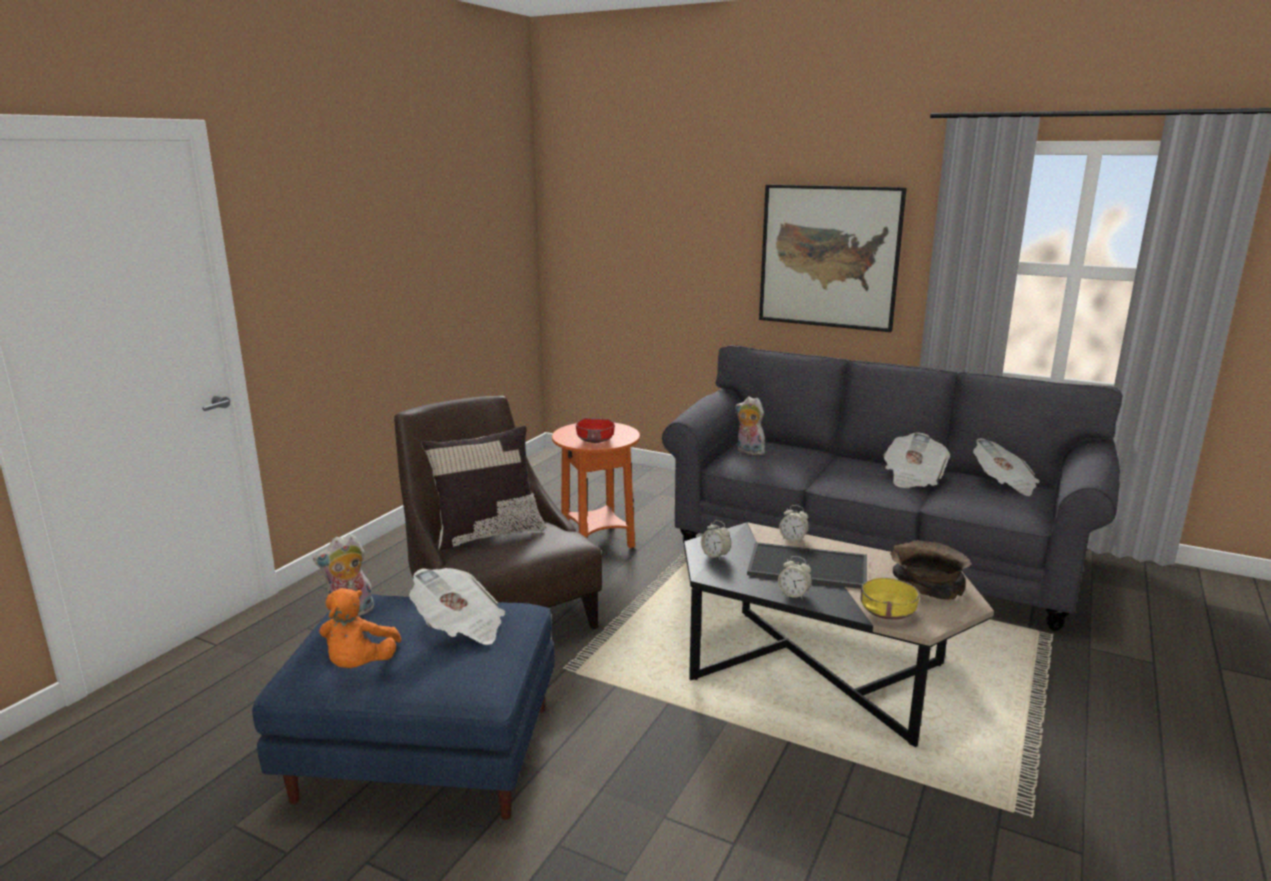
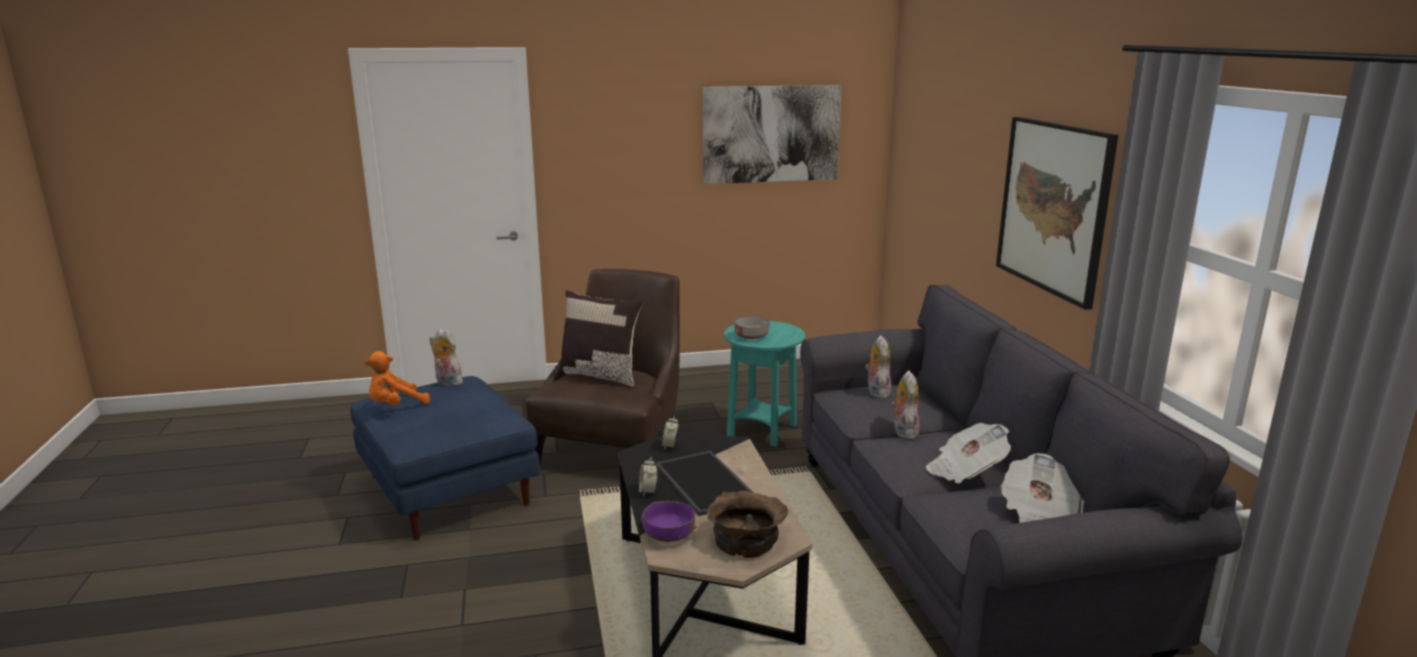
camera: 50 degrees right, 0 degrees up
newspaper [409,568,505,645] -> none
orange side table [552,423,640,548] -> turquoise side table [724,321,805,447]
red bowl [576,418,615,443] -> grey bowl [734,315,770,339]
alarm clock [779,505,809,542] -> none
yellow bowl [861,578,920,619] -> purple bowl [640,501,697,542]
none -> picture [703,85,842,184]
none -> plush toy [891,370,920,439]

